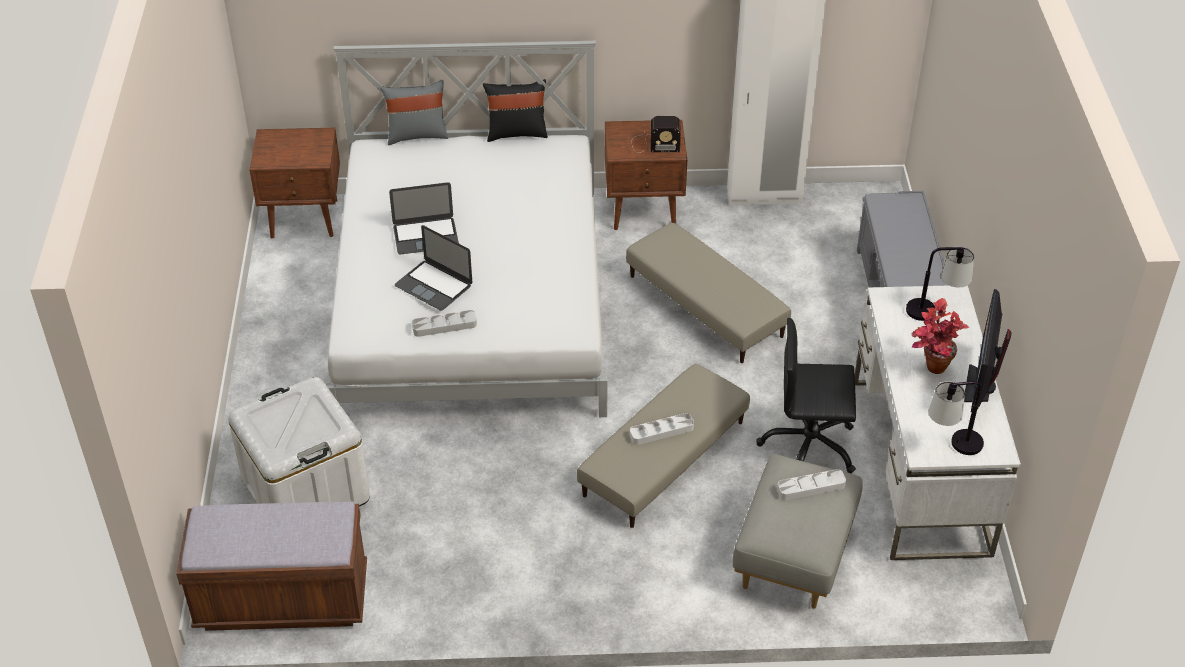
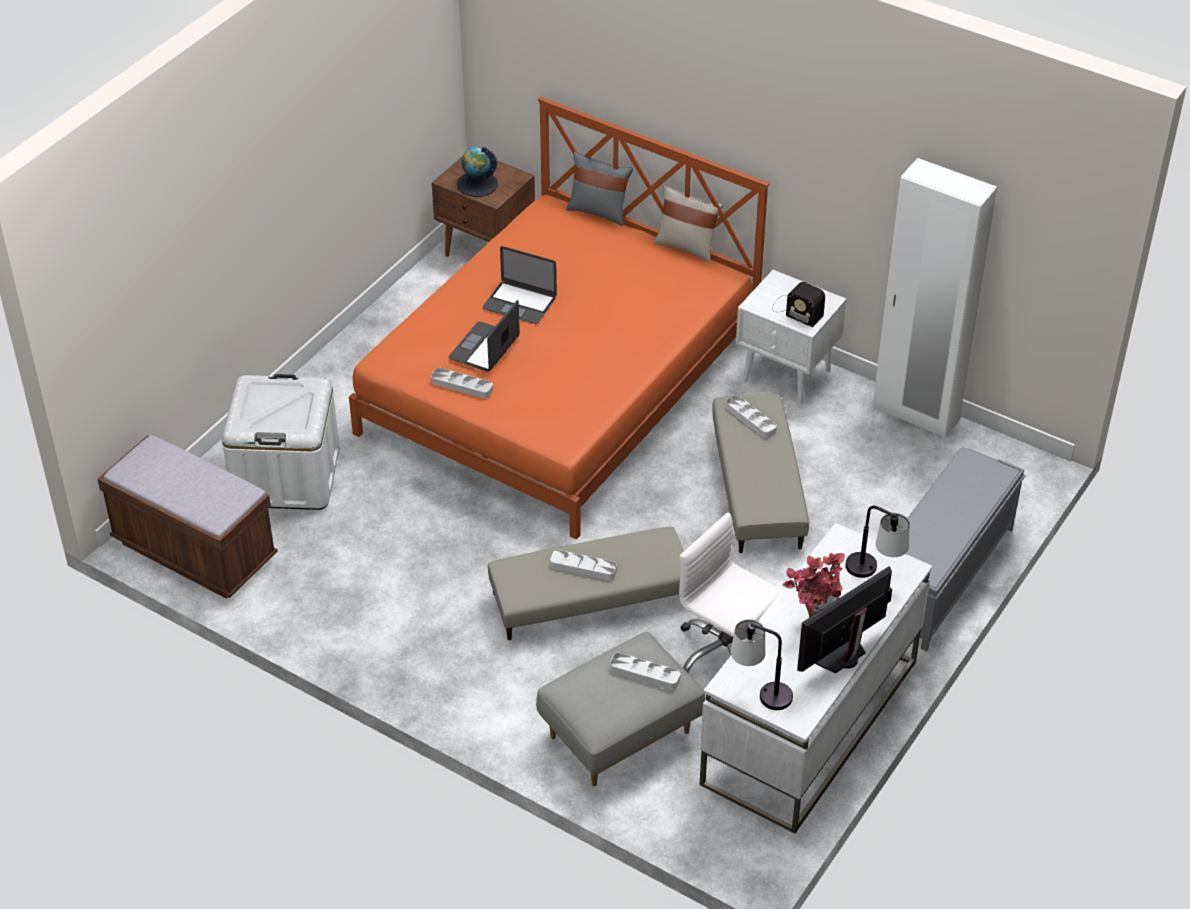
camera: 35 degrees right, 0 degrees up
white bed [327,41,608,417] -> orange bed [349,96,770,540]
laptop [395,225,472,311] -> laptop turned 45 degrees clockwise [449,300,520,372]
black pillow [483,79,548,142] -> beige pillow [654,185,723,263]
brown nightstand [605,120,687,230] -> white nightstand [736,270,846,405]
black office chair [756,318,856,474] -> white office chair [679,512,782,673]
none -> globe [457,147,498,197]
none -> white tray [725,395,777,438]

